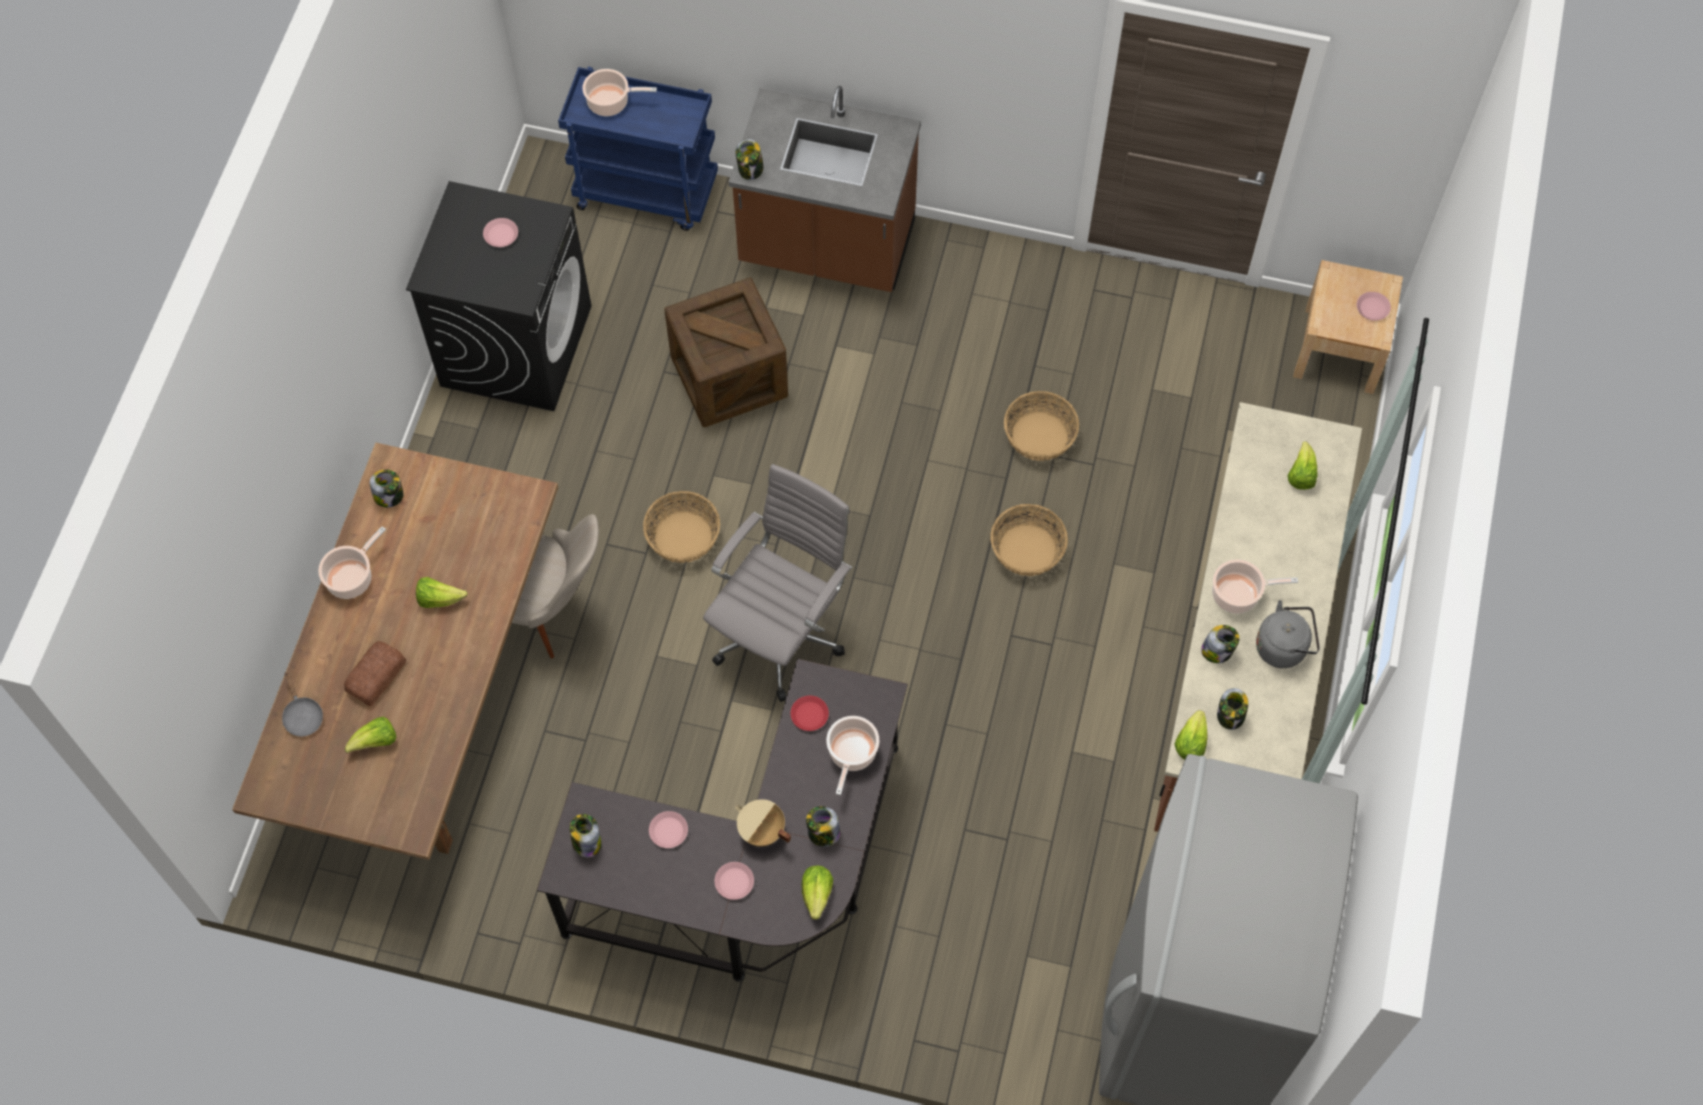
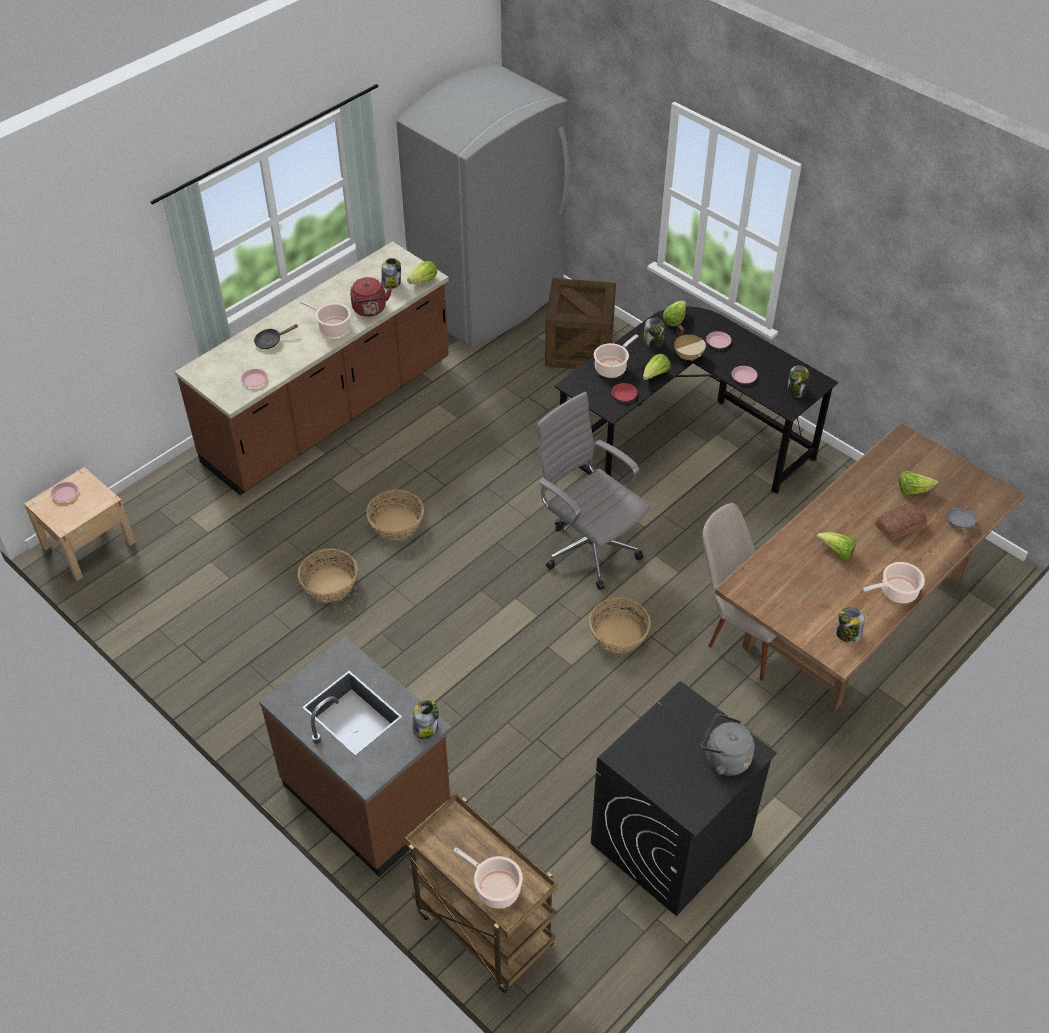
camera: 150 degrees left, 15 degrees down
pink plate [483,218,518,247] -> pink plate moved to [241,369,268,387]
blue cart [558,67,718,231] -> brown cart [405,793,557,993]
crate [664,277,788,427] -> crate moved to [545,278,616,369]
grey office chair [703,464,852,702] -> grey office chair turned 75 degrees clockwise [536,392,650,590]
jar [1201,625,1240,663] -> red kettle [350,277,392,317]
grey kettle [1256,600,1320,668] -> grey kettle moved to [701,714,755,776]
lettuce [1287,441,1317,490] -> lettuce moved to [643,354,671,380]
none -> black frying pan [254,324,298,349]

